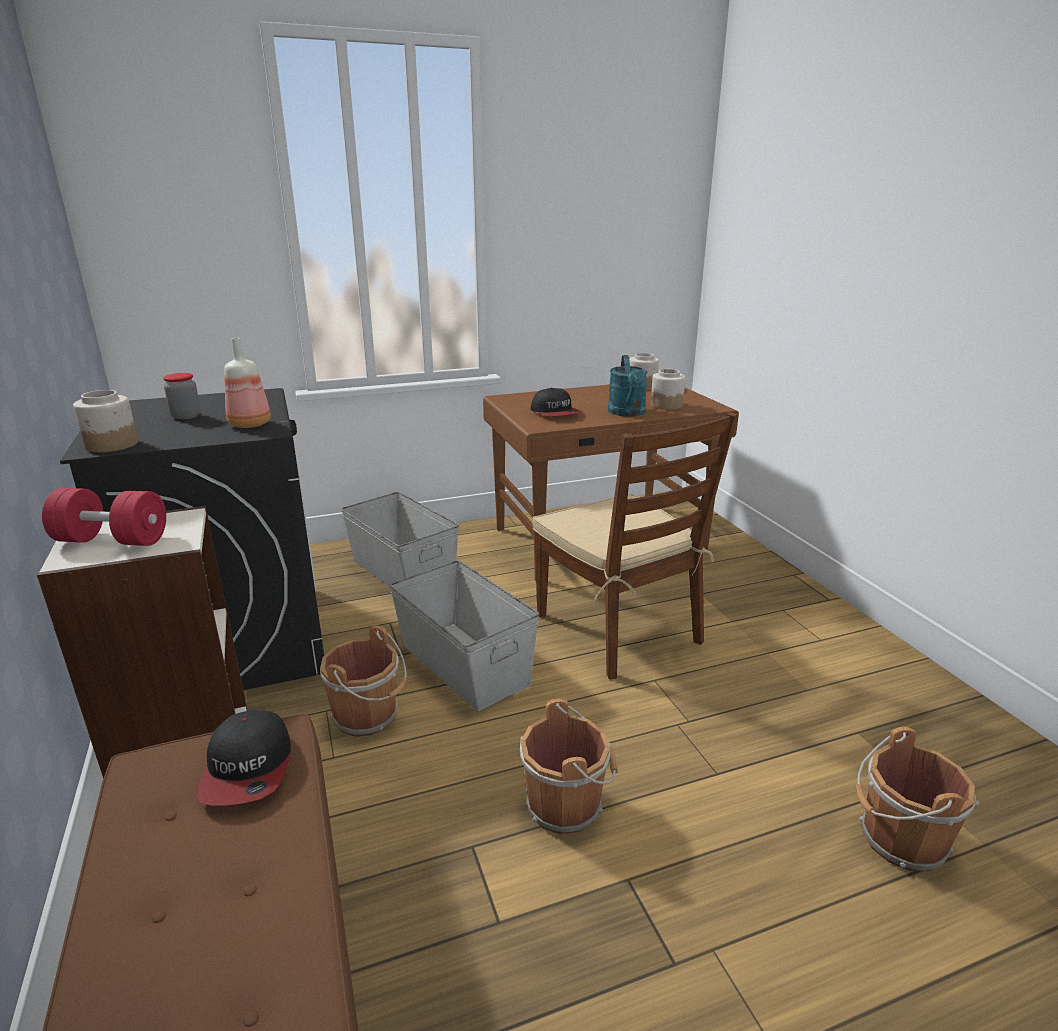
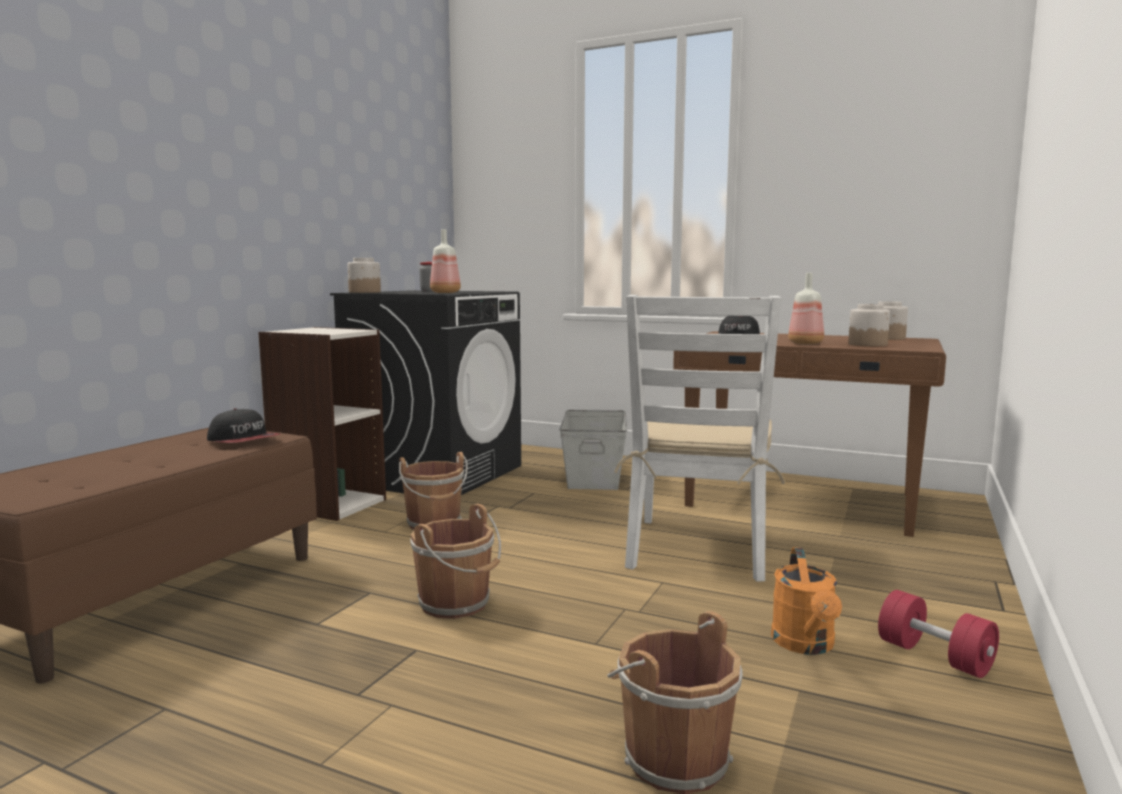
camera: 45 degrees right, 15 degrees down
red dumbbell [42,488,166,546] -> red dumbbell moved to [878,590,999,678]
cap [197,710,291,806] -> cap turned 90 degrees counterclockwise [207,408,280,443]
grey storage box [389,560,539,711] -> none
brown chair [533,412,738,679] -> white chair [614,295,785,582]
turquoise watering can [608,355,647,417] -> bottle [788,273,824,344]
none -> orange watering can [771,547,842,655]

